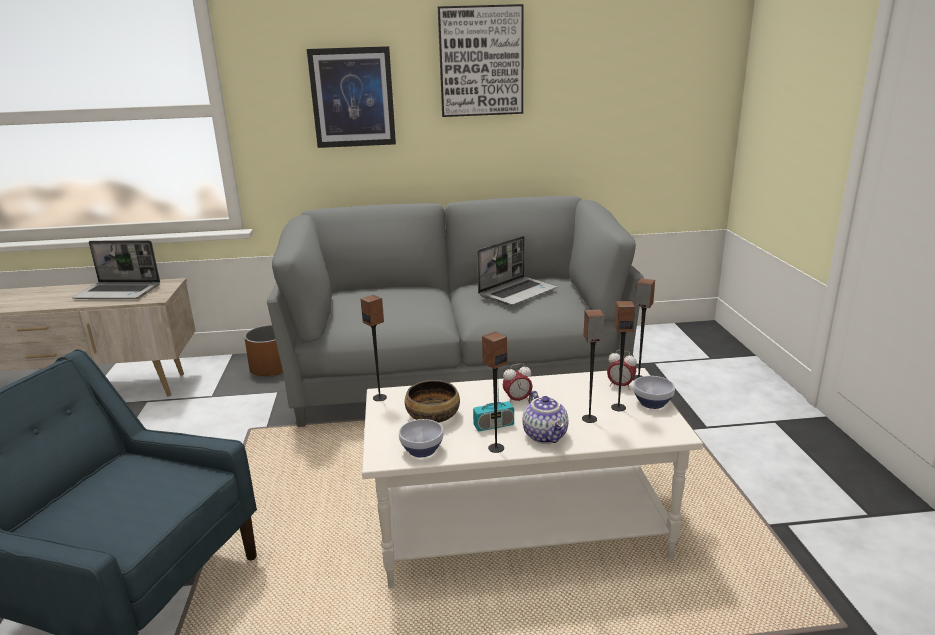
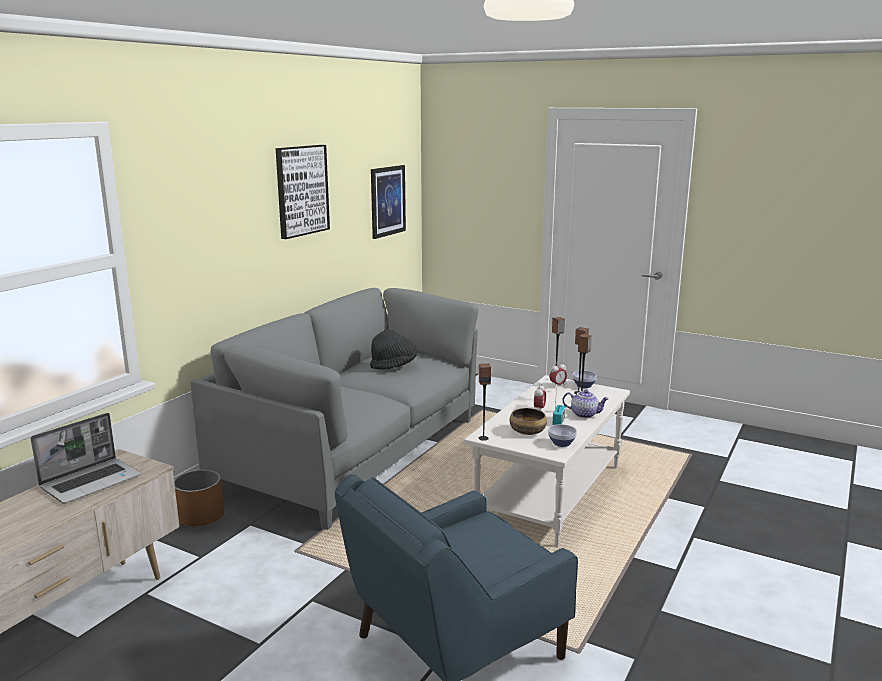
camera: 55 degrees left, 5 degrees down
picture [307,46,396,148] -> picture moved to [371,165,406,239]
laptop [477,236,557,305] -> black hat [370,329,418,370]
speaker [482,332,507,453] -> none

